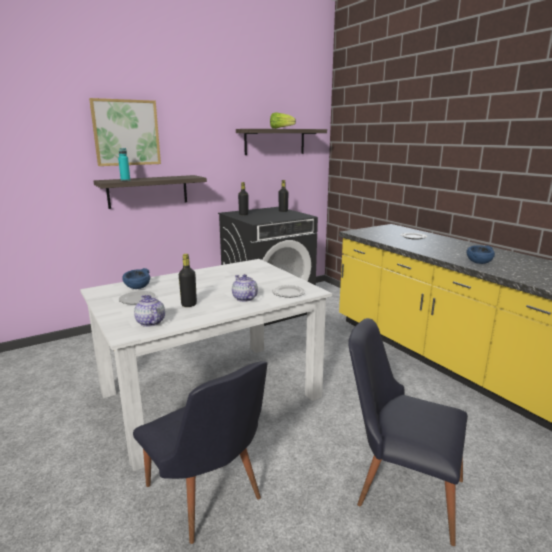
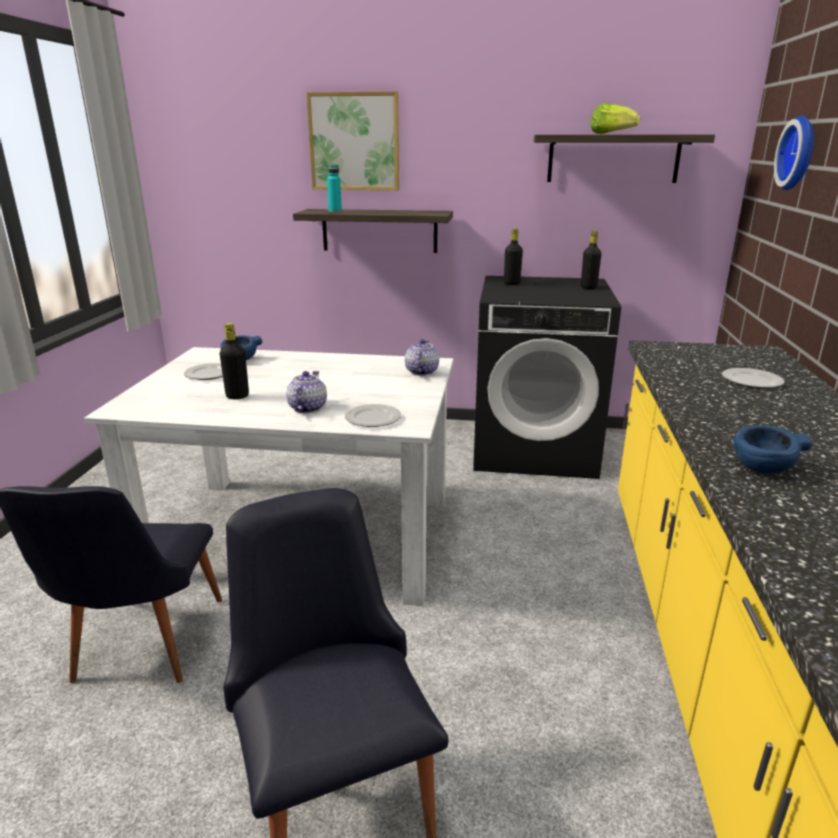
camera: 40 degrees right, 5 degrees up
teapot [134,295,165,327] -> teapot moved to [405,339,439,376]
none -> wall clock [774,115,814,190]

